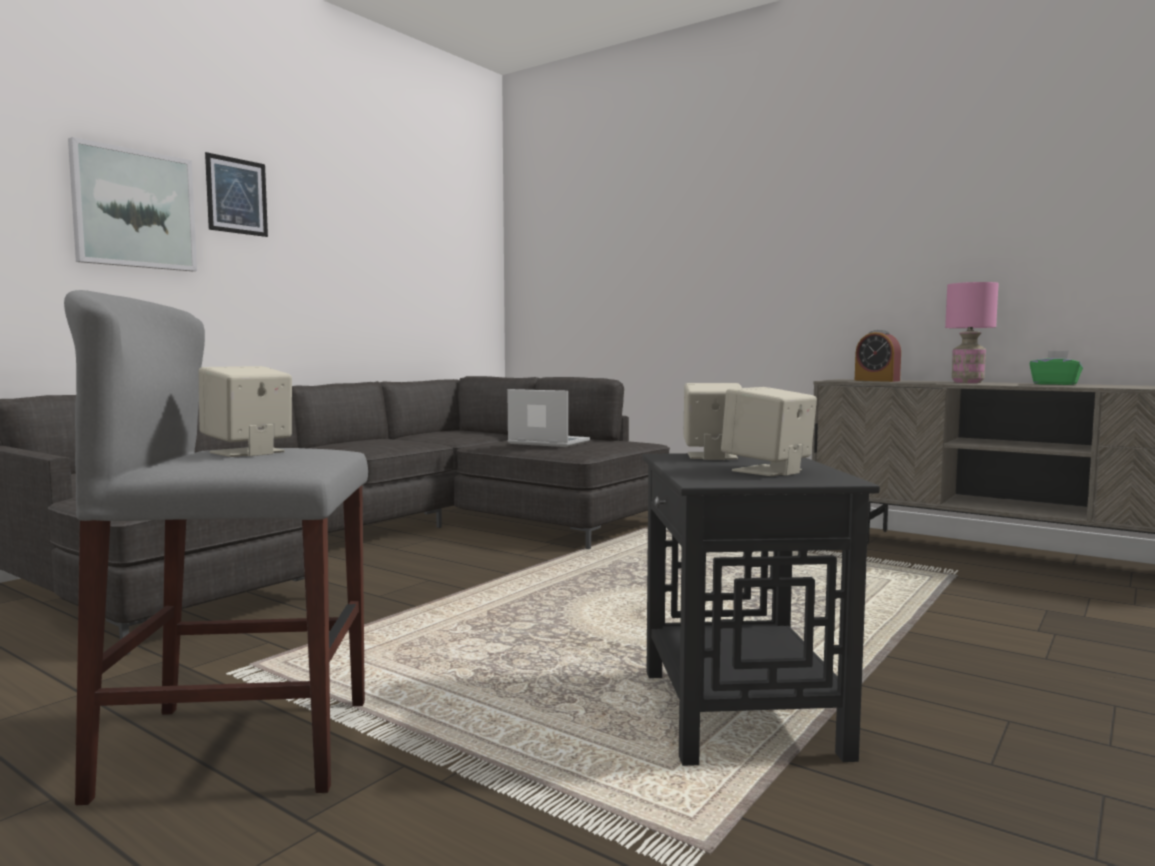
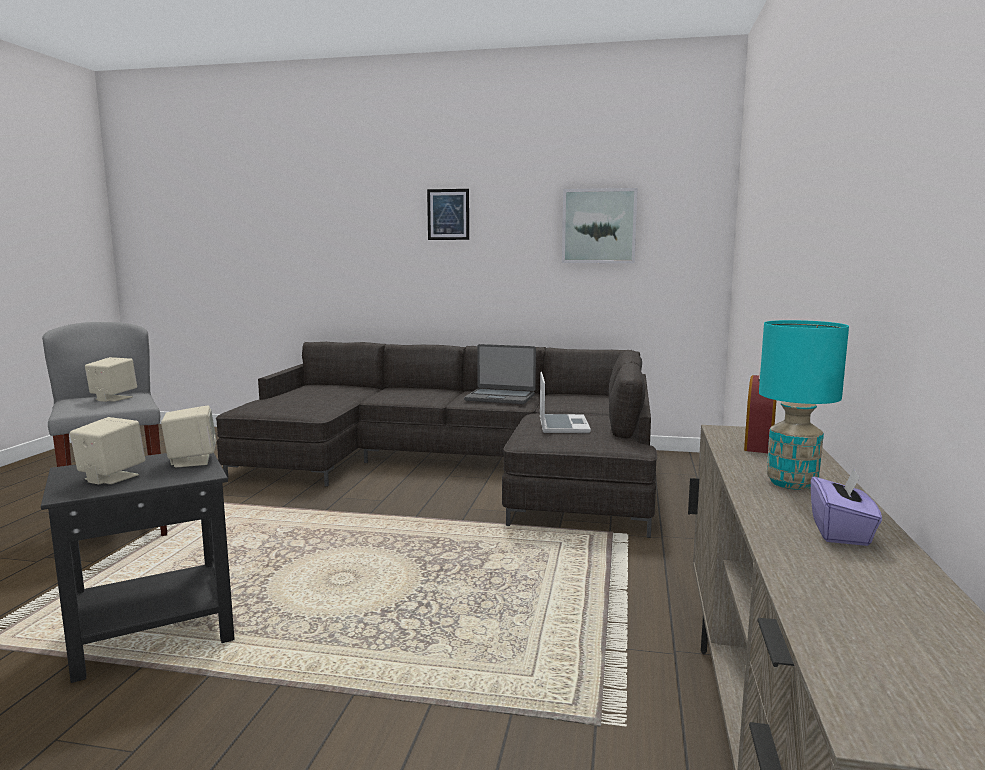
camera: 65 degrees right, 5 degrees up
picture [68,137,197,271] -> picture moved to [562,188,638,263]
pink table lamp [945,282,999,383] -> turquoise table lamp [759,320,849,490]
green tissue box [1030,350,1083,385] -> purple tissue box [811,467,882,546]
none -> laptop [464,344,536,404]

